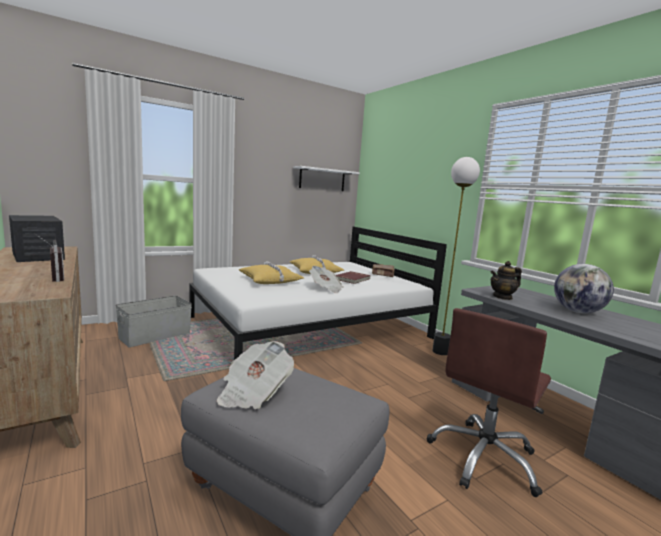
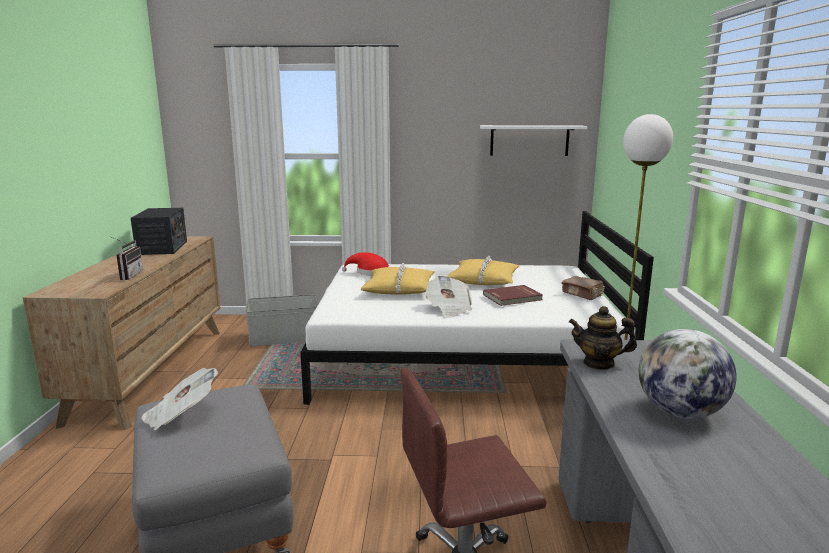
camera: 35 degrees right, 5 degrees up
none -> red hat [342,252,390,275]

